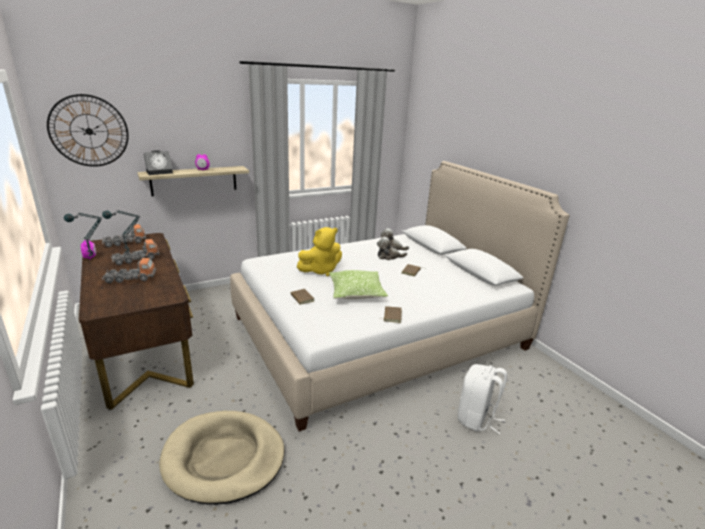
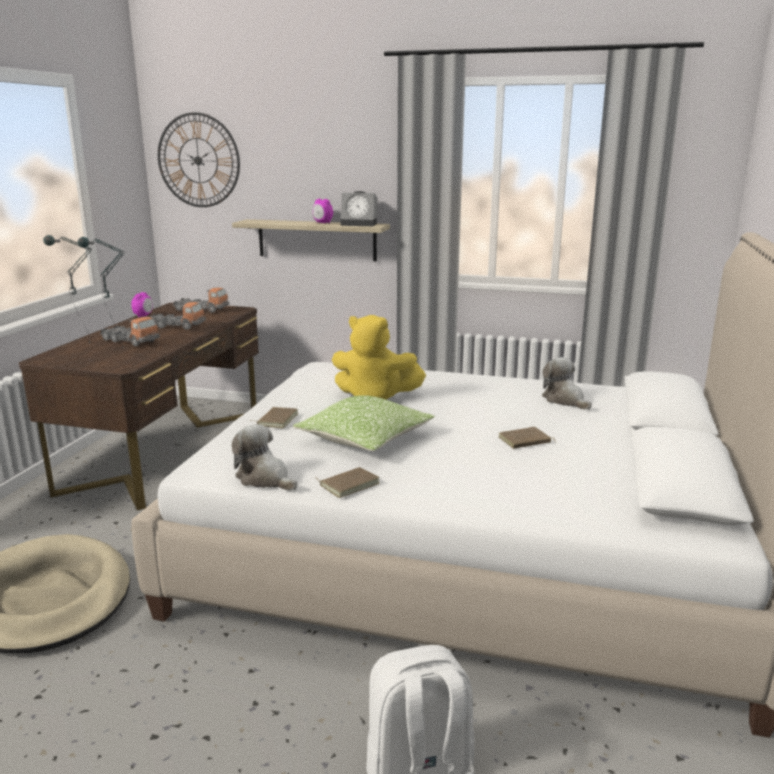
camera: 45 degrees right, 5 degrees down
alarm clock [143,150,173,175] -> alarm clock moved to [340,191,378,226]
plush toy [377,237,407,260] -> plush toy moved to [231,424,298,490]

